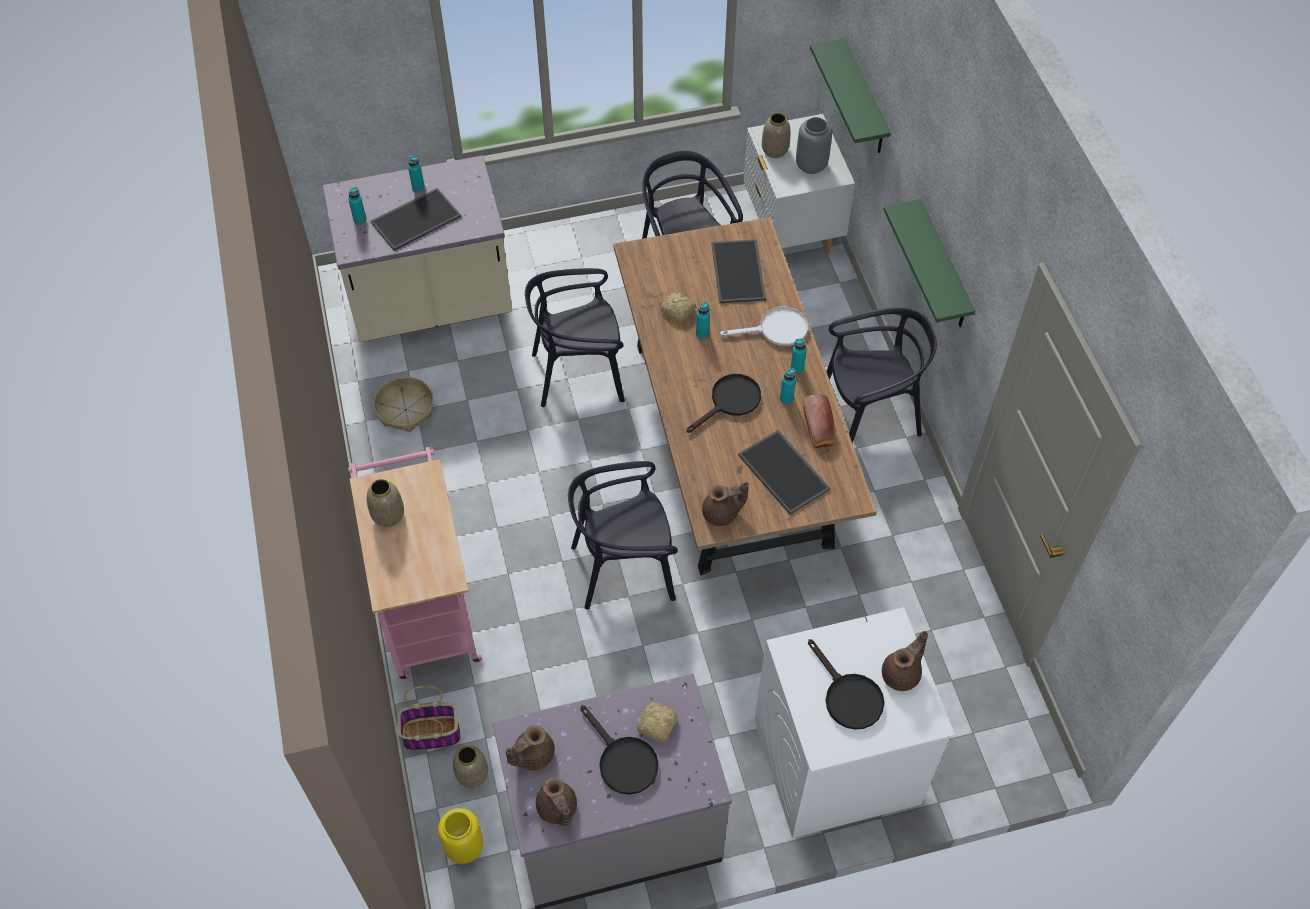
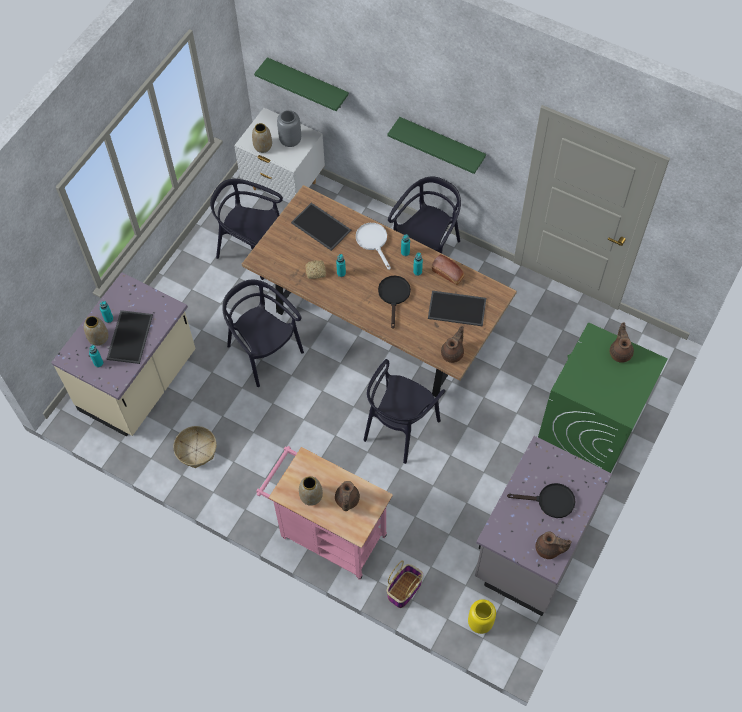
camera: 45 degrees left, 5 degrees up
vase [453,745,488,788] -> vase moved to [84,316,109,346]
brown teapot [506,726,555,771] -> brown teapot moved to [335,481,360,511]
black chair [525,268,625,407] -> black chair turned 105 degrees clockwise [222,280,304,387]
bread [637,702,678,743] -> none
white frying pan [720,307,808,346] -> white frying pan turned 60 degrees counterclockwise [356,223,391,270]
white washing machine [755,607,955,838] -> green washing machine [538,323,668,473]
black frying pan [808,639,885,730] -> none

